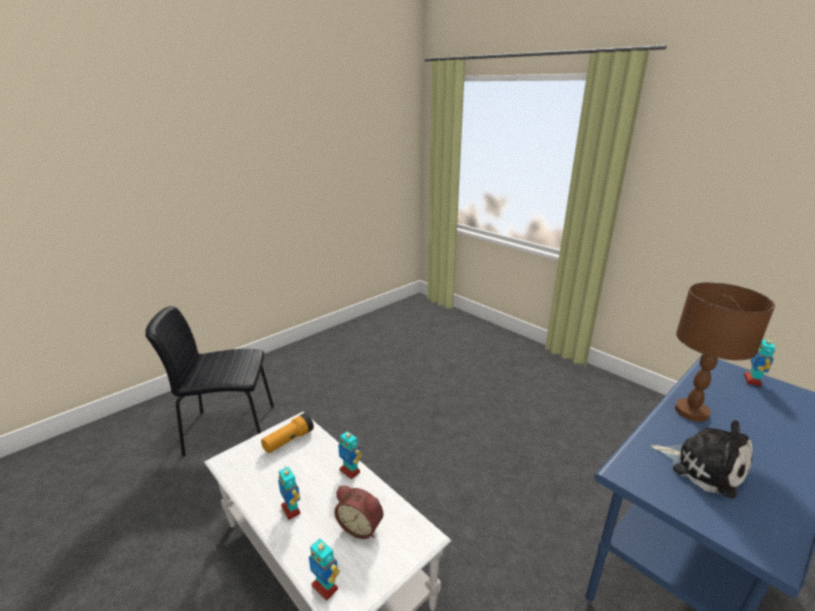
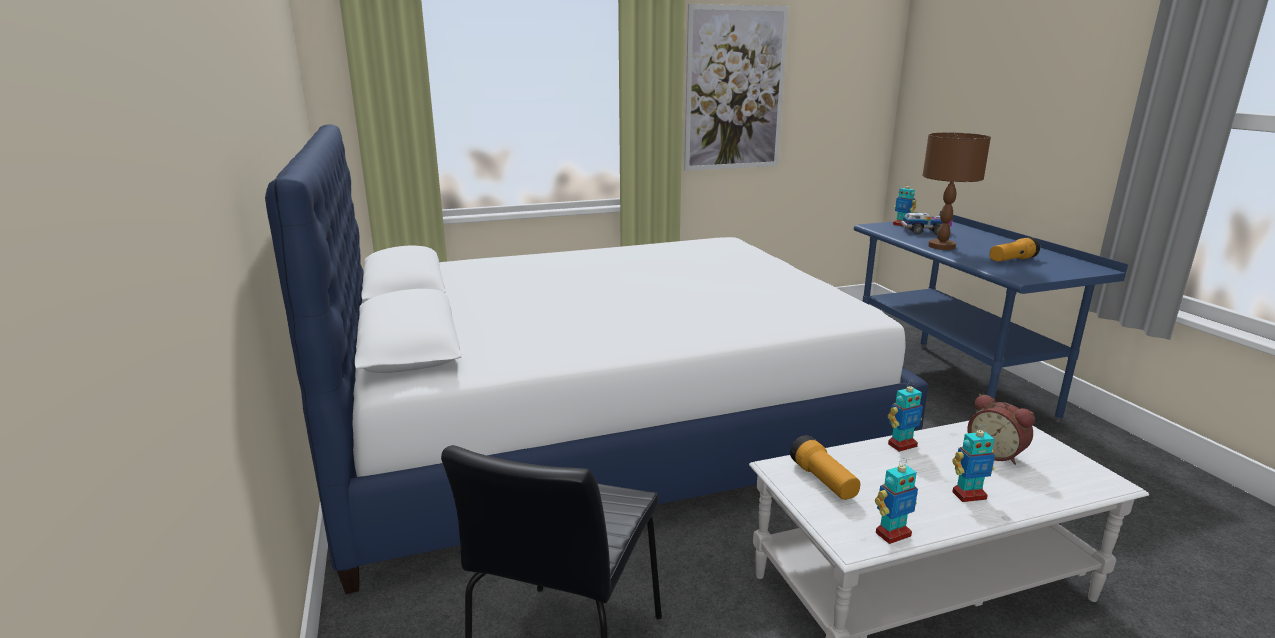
camera: 65 degrees left, 5 degrees down
toy robot [309,539,340,601] -> toy robot moved to [875,458,918,544]
alarm clock [334,486,383,539] -> alarm clock turned 90 degrees clockwise [967,394,1035,465]
plush toy [651,420,753,499] -> flashlight [990,237,1040,262]
none -> white bed [265,124,928,594]
none -> picture [684,4,789,171]
none -> toy truck [901,213,953,235]

